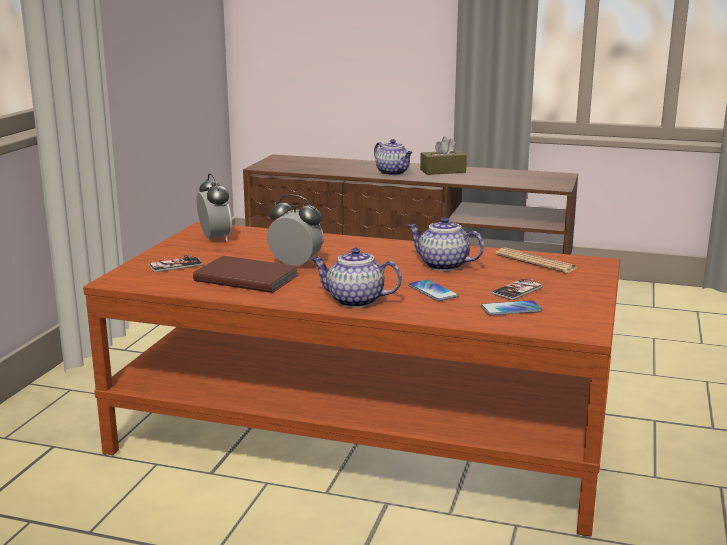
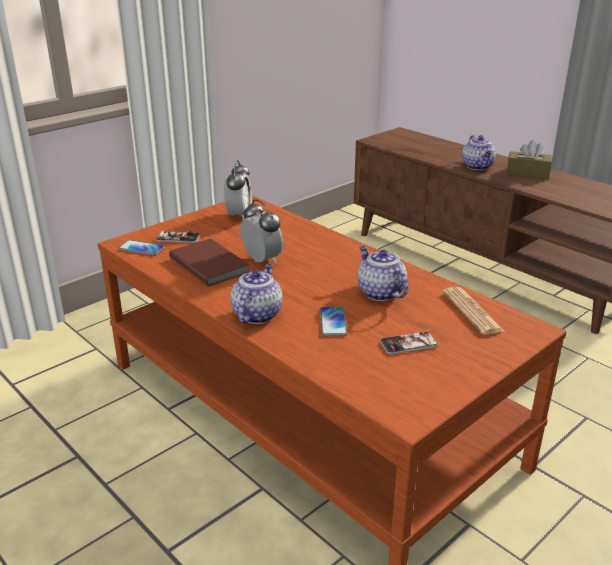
camera: 30 degrees right, 10 degrees up
teapot [312,248,402,308] -> teapot turned 60 degrees clockwise [230,264,283,324]
phone [481,300,542,316] -> phone moved to [119,240,165,256]

